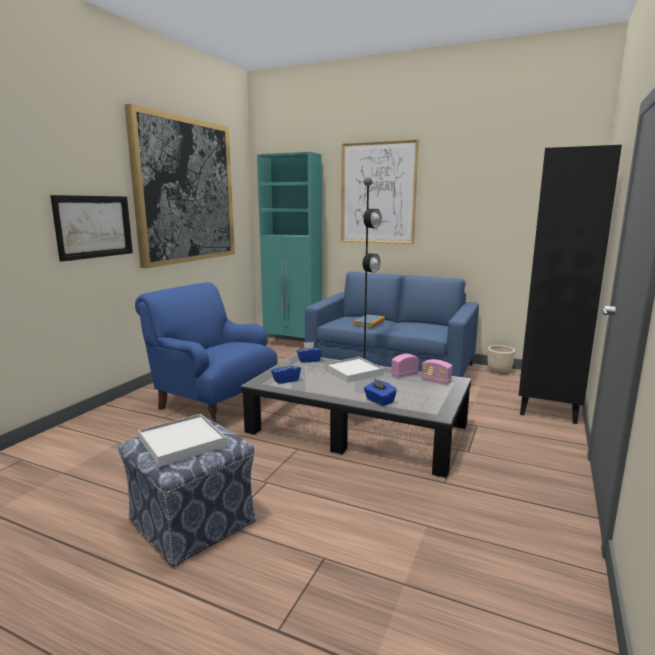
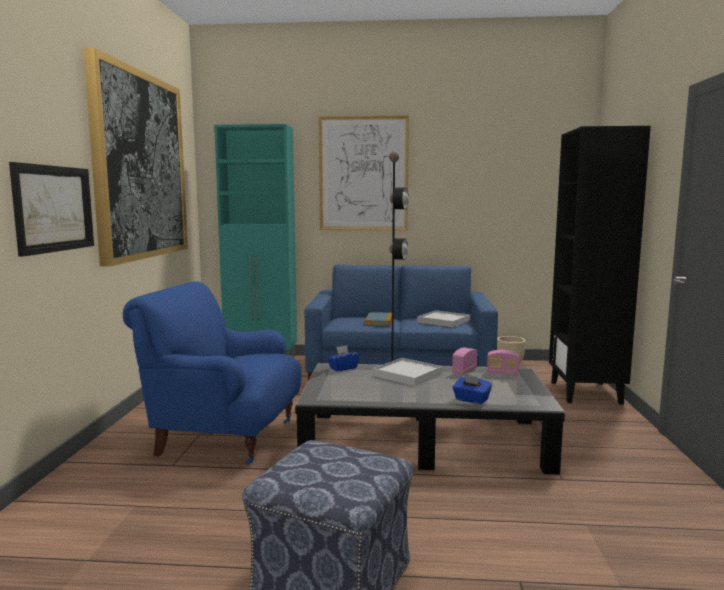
camera: 20 degrees left, 5 degrees down
white tray [138,414,226,467] -> white tray moved to [417,310,470,327]
blue tissue box [271,359,301,384] -> none

